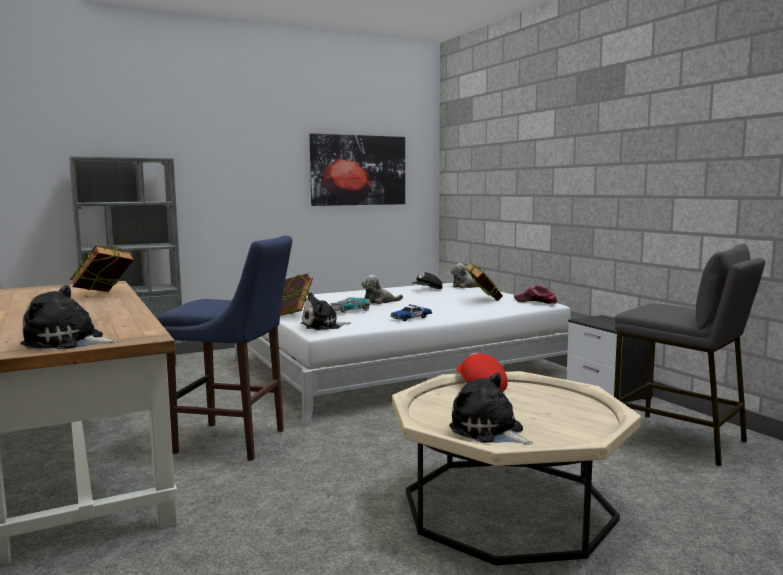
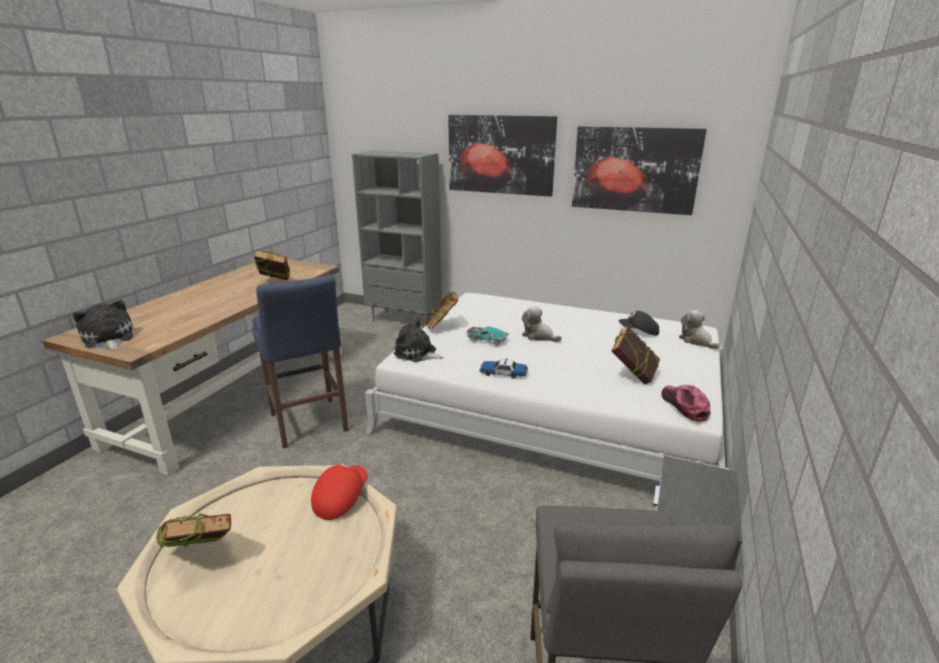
camera: 50 degrees right, 15 degrees up
plush toy [449,373,533,444] -> book [156,513,231,547]
none -> picture [448,115,557,197]

